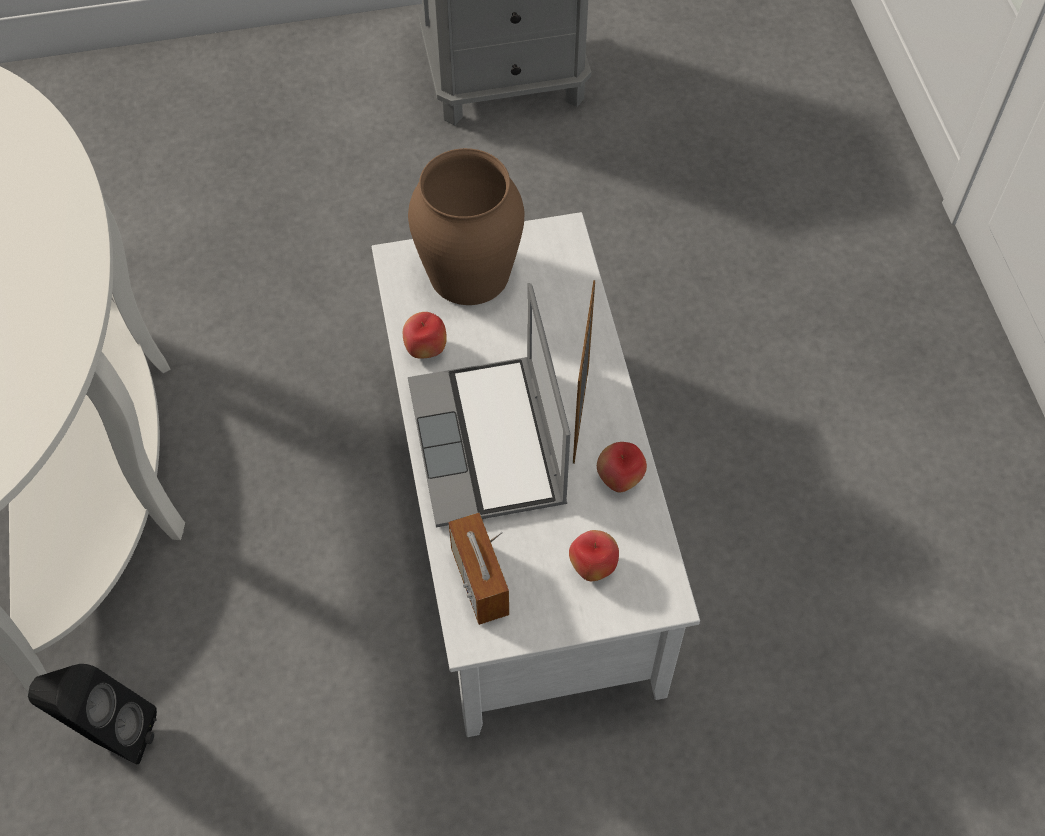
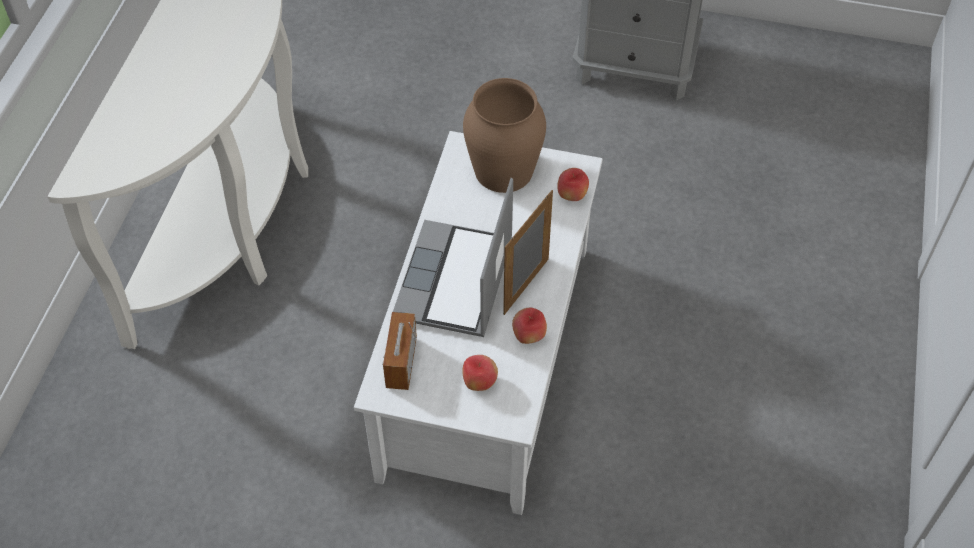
camera: 25 degrees right, 5 degrees down
black speaker [28,664,157,764] -> none
apple [403,312,447,359] -> apple moved to [557,168,589,201]

